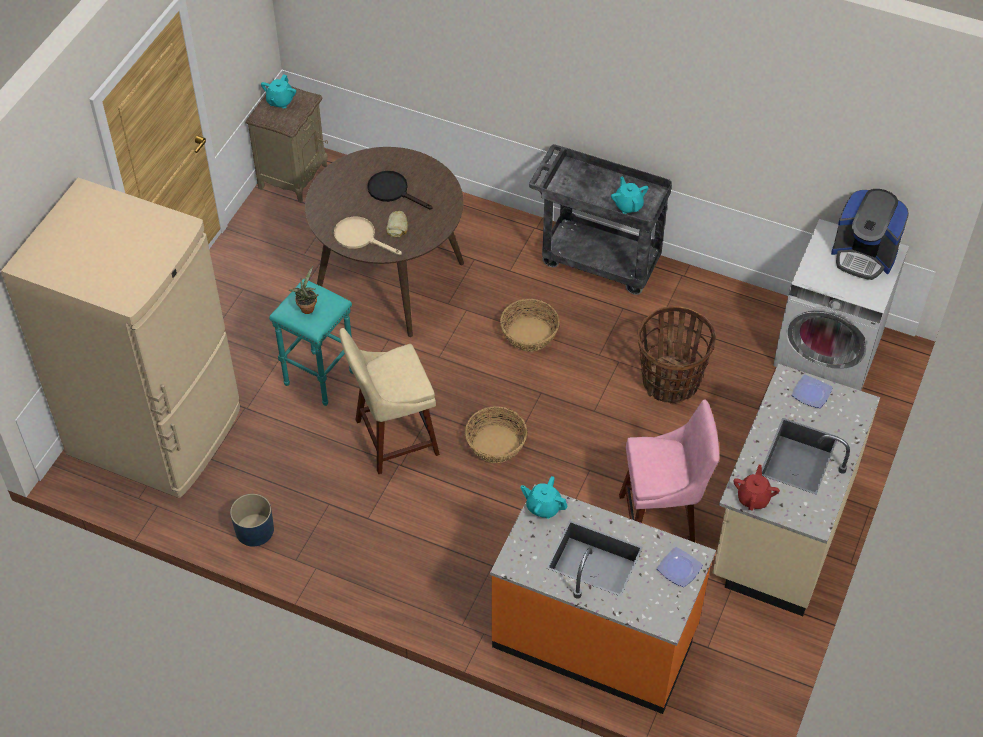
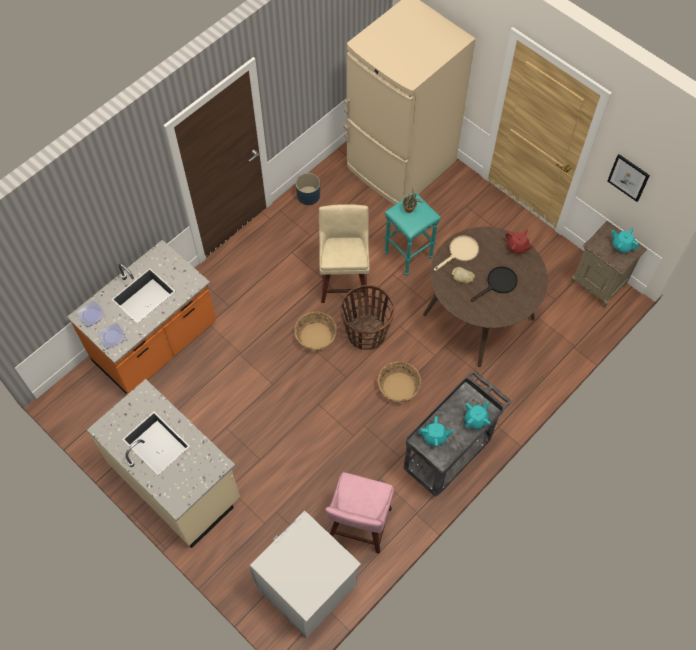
camera: 110 degrees right, 10 degrees up
turquoise teapot [520,476,567,519] -> turquoise teapot moved to [465,401,490,429]
pink chair [619,400,720,542] -> pink chair moved to [325,472,394,554]
basket [638,306,716,403] -> basket moved to [340,285,394,350]
red teapot [733,465,780,511] -> red teapot moved to [505,229,534,255]
plate [792,375,833,408] -> plate moved to [76,301,106,327]
coffee machine [831,189,909,280] -> none
none -> picture [607,154,650,202]

